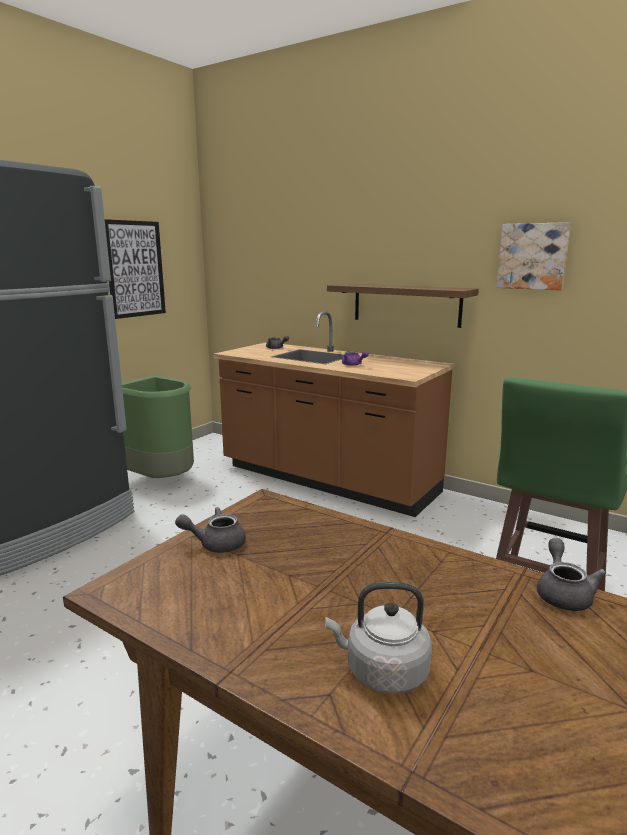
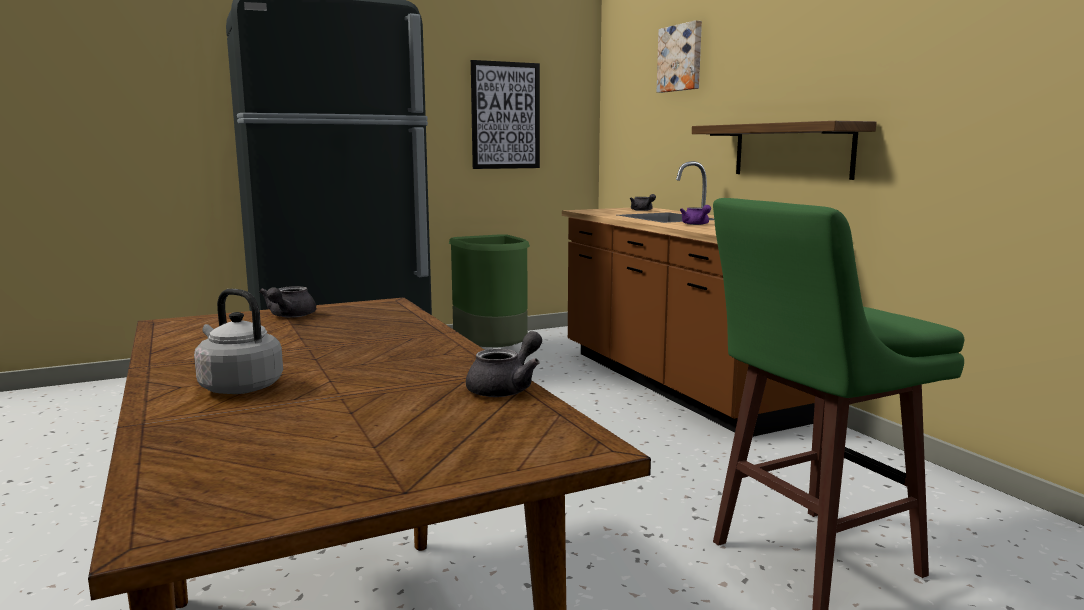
camera: 30 degrees right, 5 degrees down
grey teapot [175,507,246,553] -> grey teapot turned 105 degrees counterclockwise [259,286,316,318]
picture [497,222,571,290] -> picture moved to [657,20,702,93]

